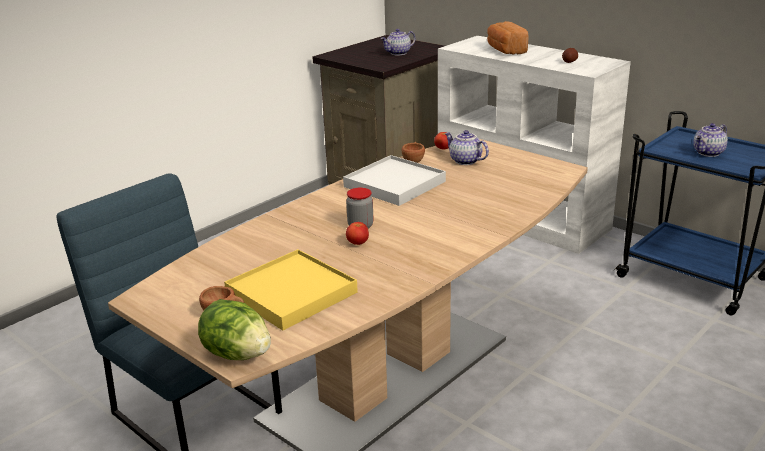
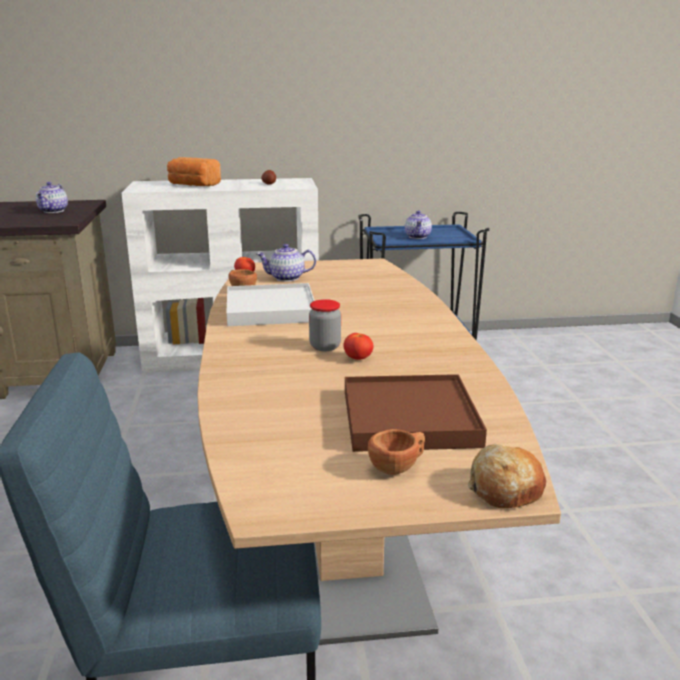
camera: 50 degrees left, 5 degrees down
lettuce [198,299,271,360] -> bread [468,444,546,508]
yellow tray [224,249,358,330] -> brown tray [345,374,487,452]

